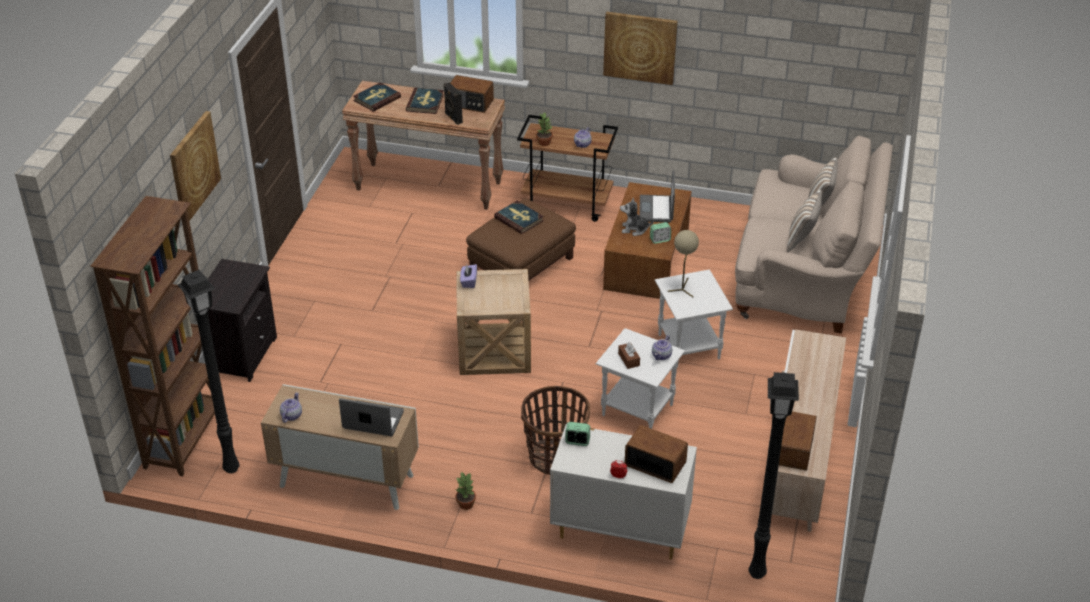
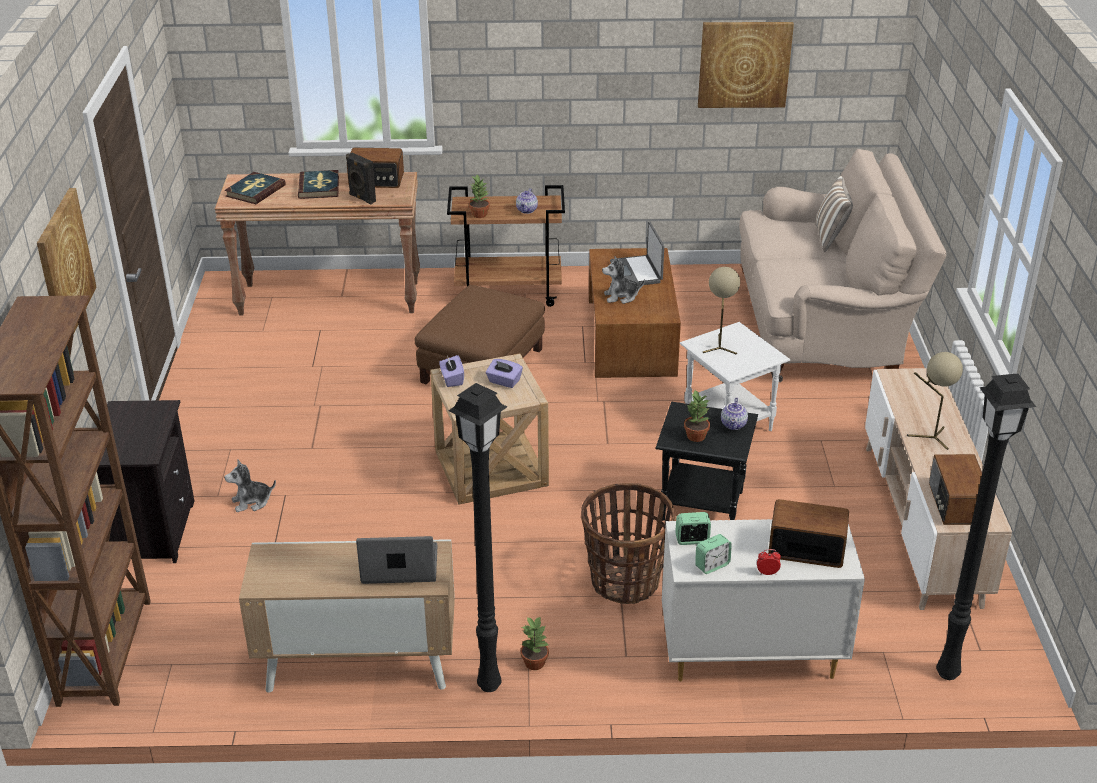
camera: 15 degrees left, 5 degrees down
black floor lamp [178,270,240,473] -> black floor lamp moved to [448,383,507,692]
teapot [280,392,302,423] -> none
book [494,201,544,234] -> none
white side table [596,328,685,429] -> black side table [656,402,758,521]
picture [603,11,678,85] -> picture moved to [698,22,794,108]
brown tissue box [618,342,640,369] -> potted plant [684,390,710,442]
alarm clock [650,222,671,244] -> alarm clock moved to [695,534,732,574]
pillow [787,190,822,252] -> none
none -> plush toy [224,460,276,512]
none -> purple tissue box [486,359,523,388]
none -> beige table lamp [907,352,963,450]

